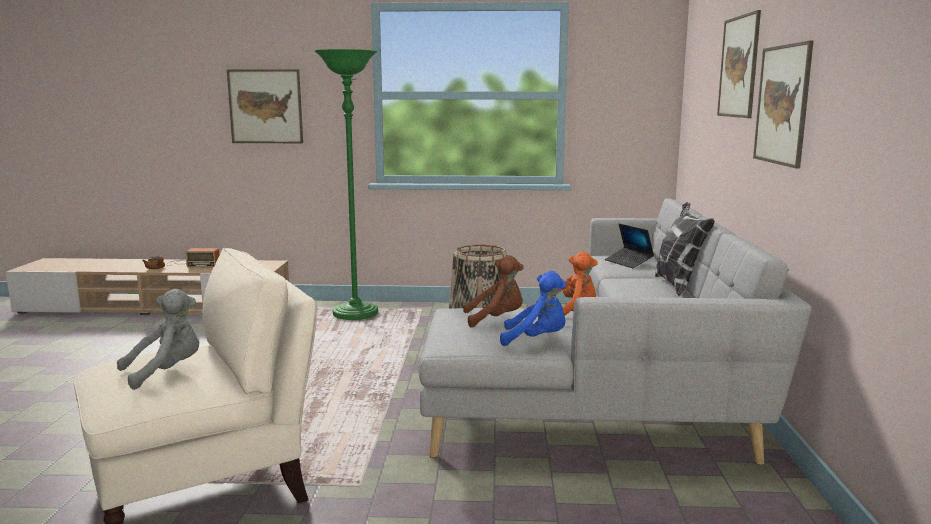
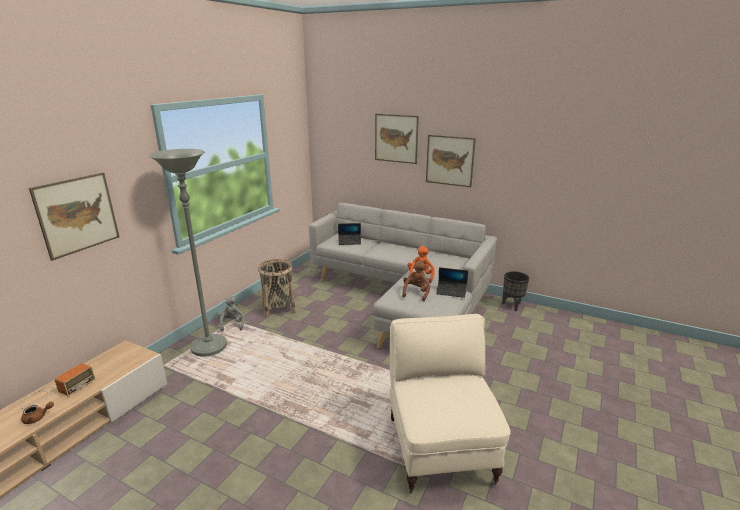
camera: 65 degrees left, 10 degrees up
grey plush toy [117,289,199,390] -> grey plush toy moved to [217,295,245,332]
green floor lamp [314,49,378,320] -> grey floor lamp [148,149,227,357]
blue plush toy [500,271,566,346] -> laptop [436,267,468,298]
pillow [655,202,715,296] -> none
none -> black planter [502,271,529,311]

